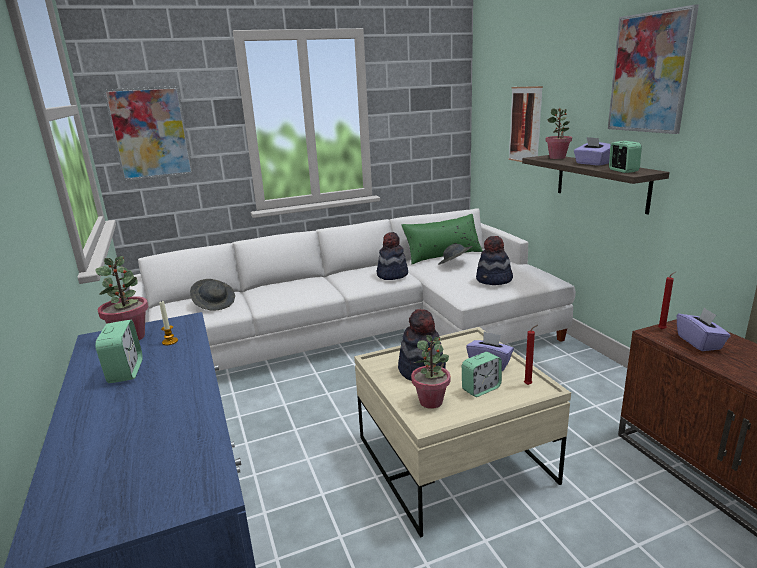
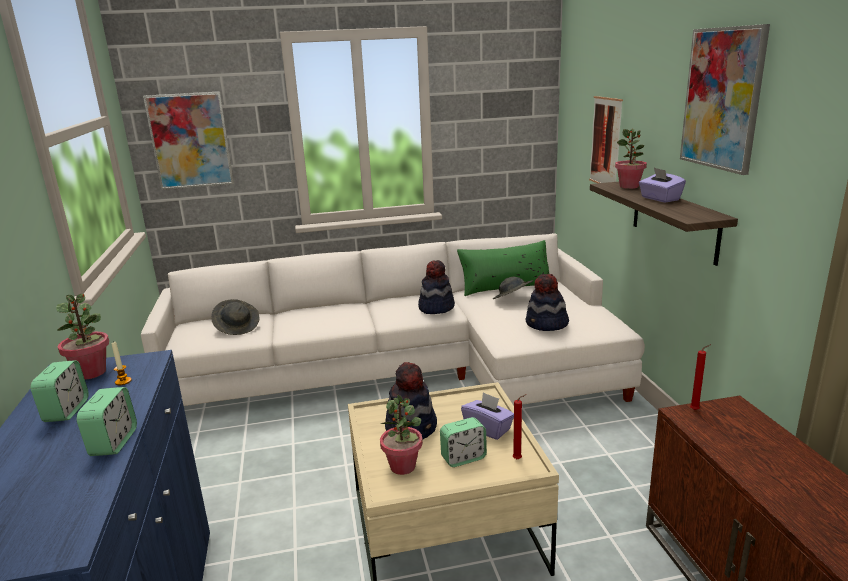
camera: 10 degrees right, 0 degrees up
alarm clock [609,141,642,173] -> alarm clock moved to [77,387,137,456]
purple tissue box [677,307,731,351] -> none

